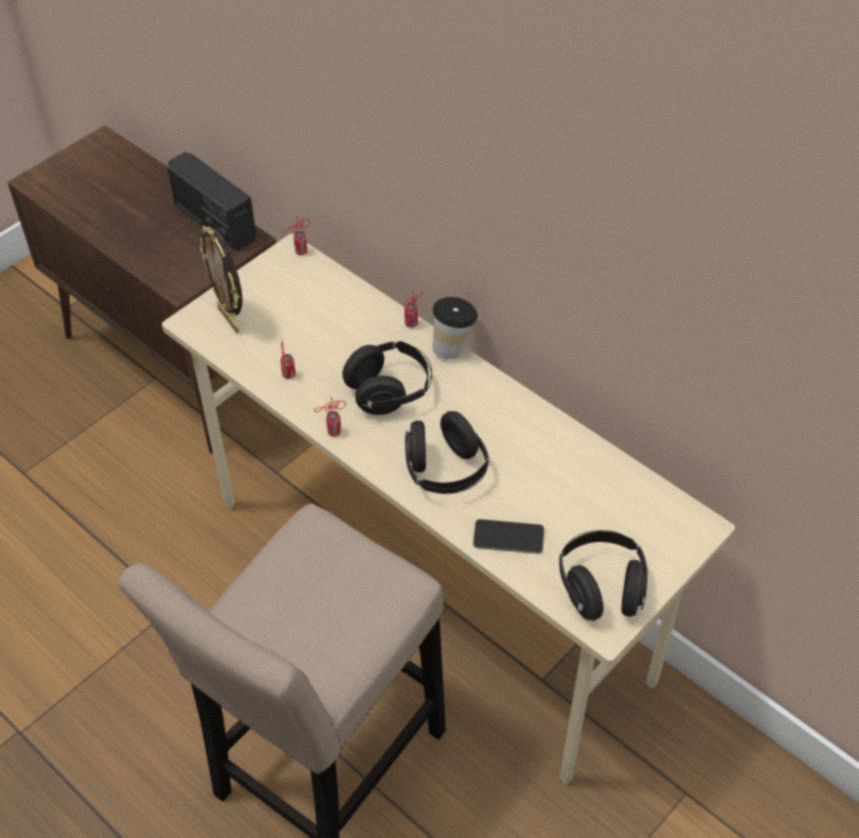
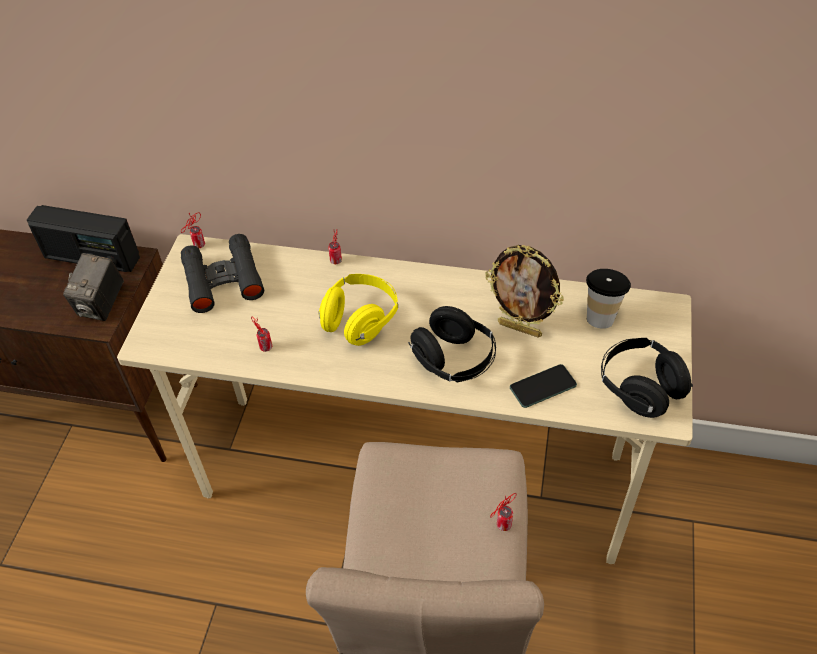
camera: 30 degrees left, 0 degrees up
picture frame [199,226,243,333] -> picture frame moved to [485,245,564,337]
can [314,398,346,437] -> can moved to [490,493,516,531]
black headphones [342,341,432,415] -> yellow headphones [318,274,398,346]
cup [432,297,478,359] -> cup moved to [586,269,631,329]
none -> camera [63,253,124,321]
none -> black binoculars [181,234,264,313]

